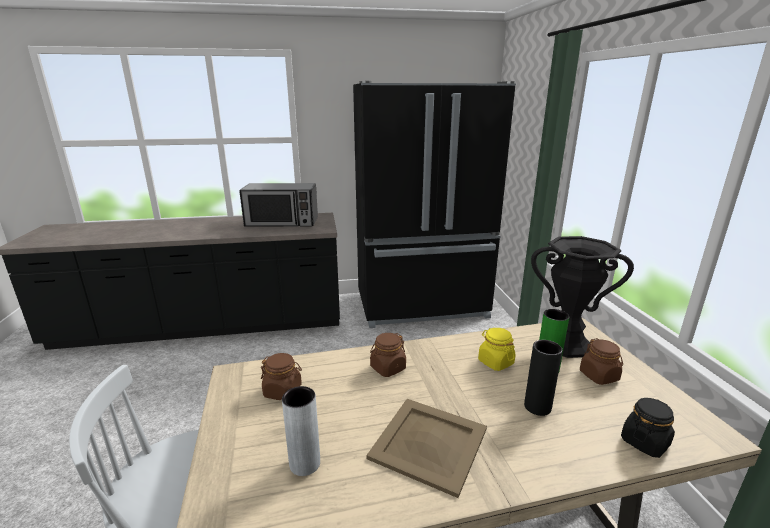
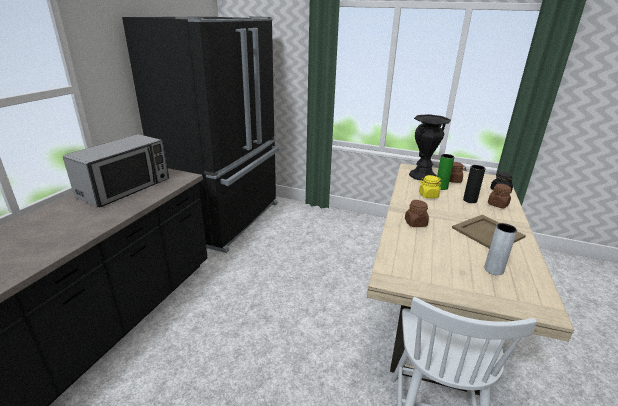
camera: 60 degrees left, 5 degrees up
brown jar [261,353,302,400] -> brown jar moved to [488,184,511,208]

